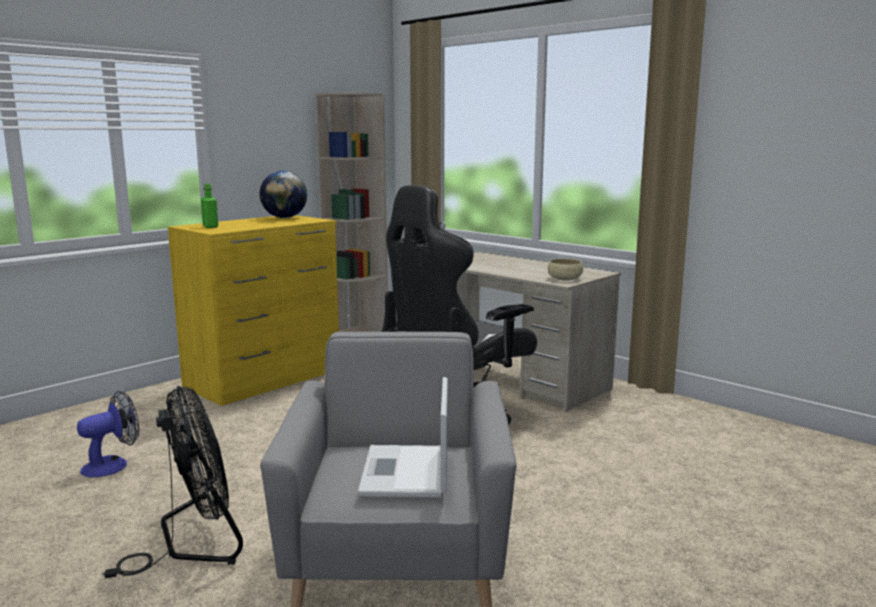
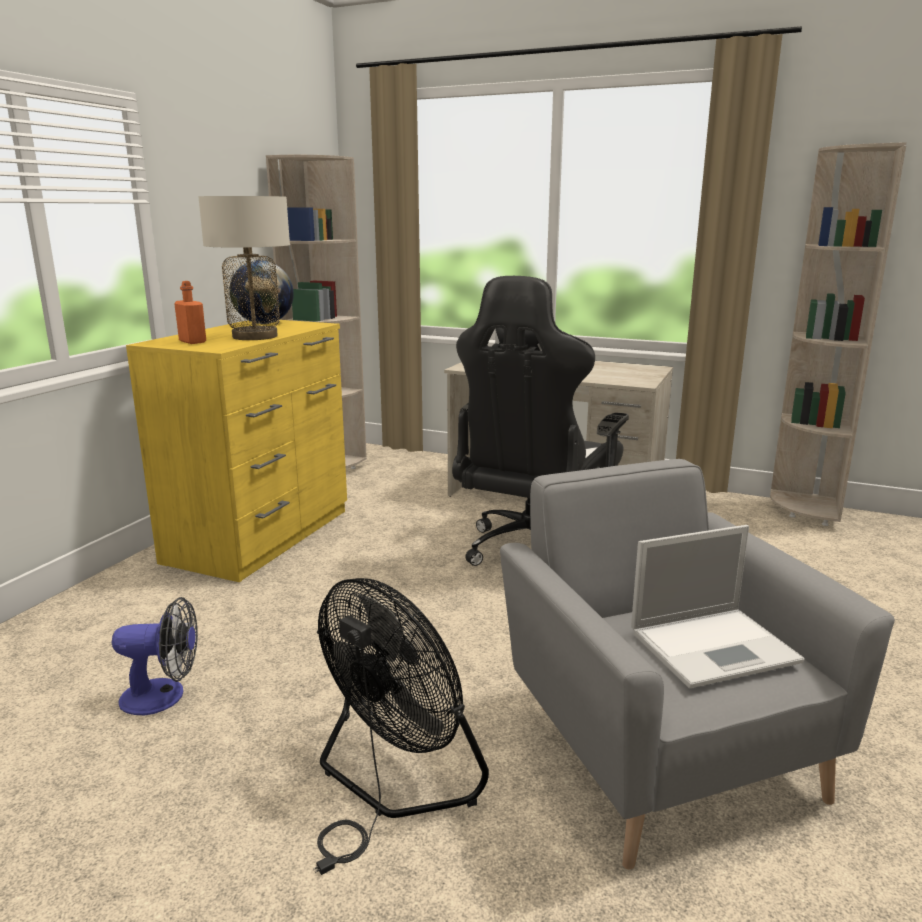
camera: 20 degrees left, 5 degrees up
fan [77,391,139,477] -> fan turned 60 degrees clockwise [112,597,198,715]
green bottle [201,183,218,228] -> orange bottle [174,281,206,344]
laptop [358,377,448,497] -> laptop turned 90 degrees counterclockwise [631,525,805,688]
beige bowl [548,259,583,281] -> none
none -> table lamp [198,196,290,340]
none -> beige bookcase [770,142,907,526]

